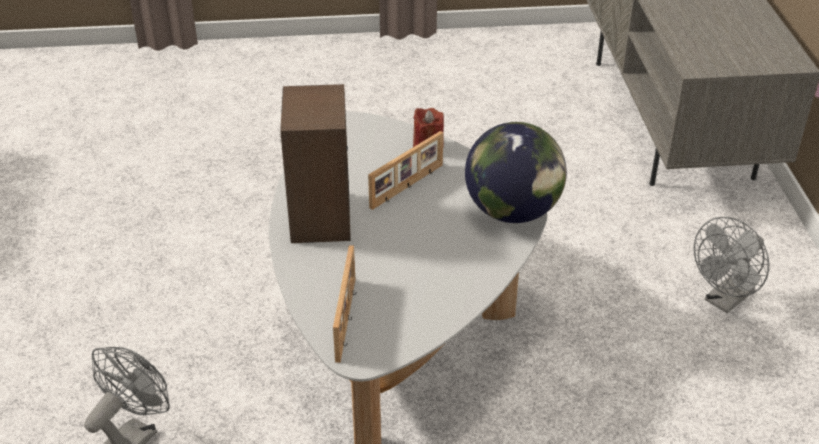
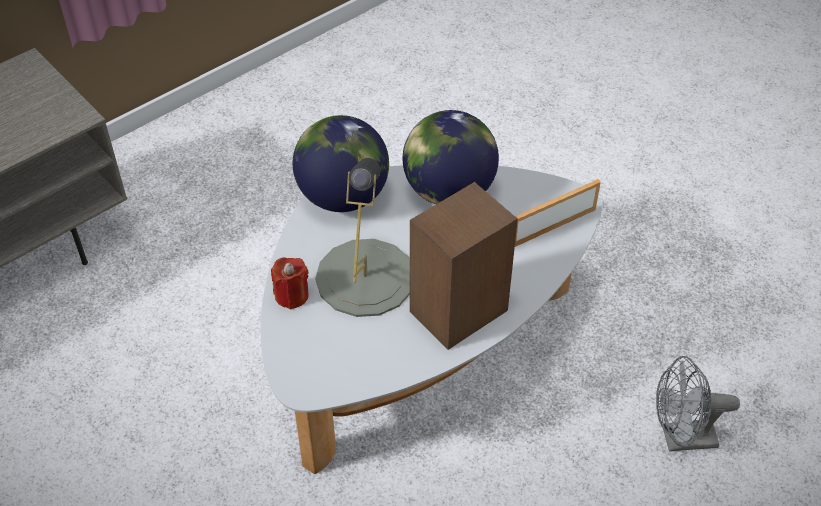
camera: 125 degrees left, 10 degrees up
picture frame [368,131,443,210] -> grey table lamp [315,158,410,317]
grey fan [694,217,769,313] -> none
none -> globe [403,110,499,204]

